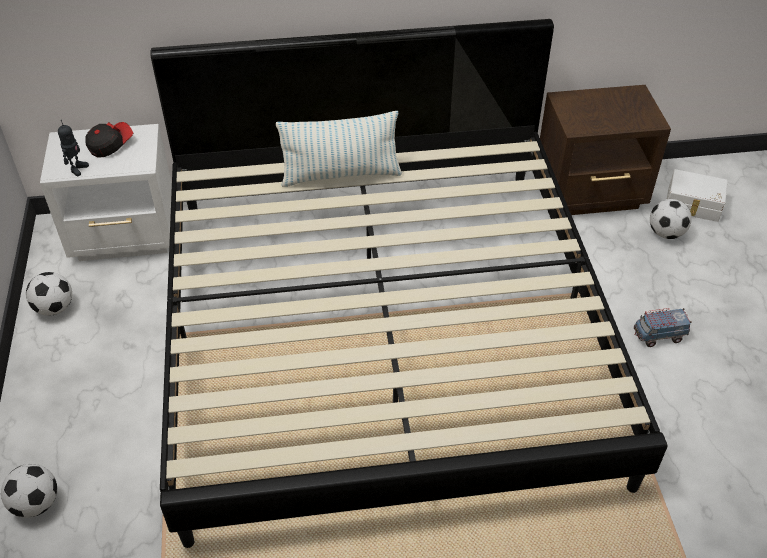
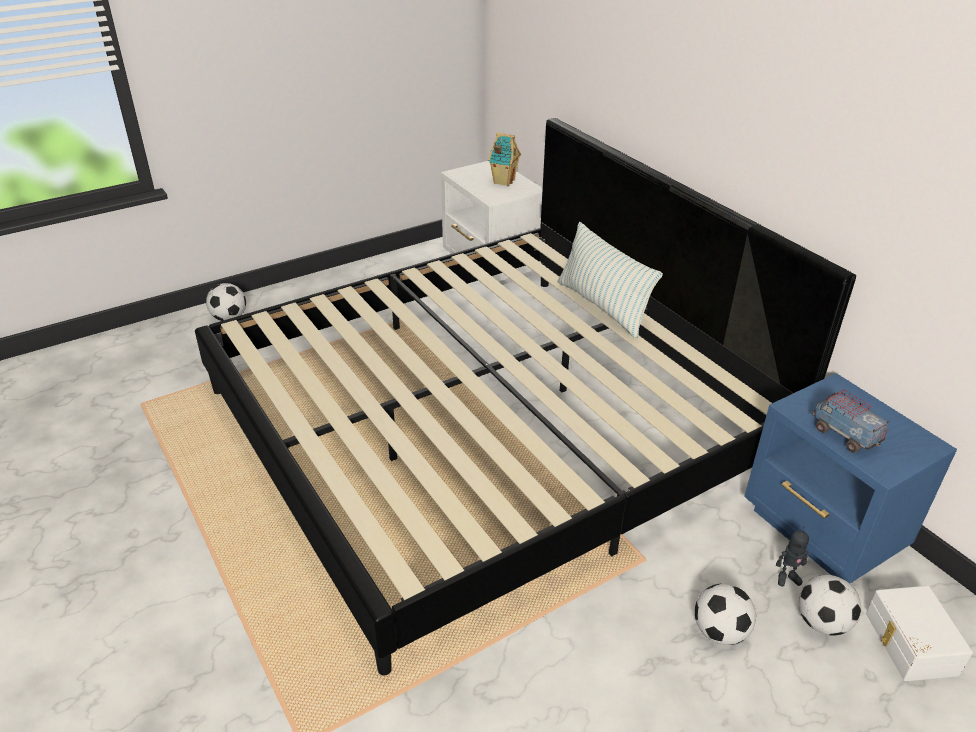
camera: 65 degrees right, 10 degrees down
football [26,272,72,316] -> football moved to [695,583,756,645]
toy robot [58,120,89,176] -> toy robot moved to [776,526,809,587]
cap [85,122,133,158] -> toy house [488,133,521,186]
brown nightstand [540,85,671,215] -> blue nightstand [744,373,957,583]
toy truck [634,308,692,347] -> toy truck moved to [813,389,889,453]

